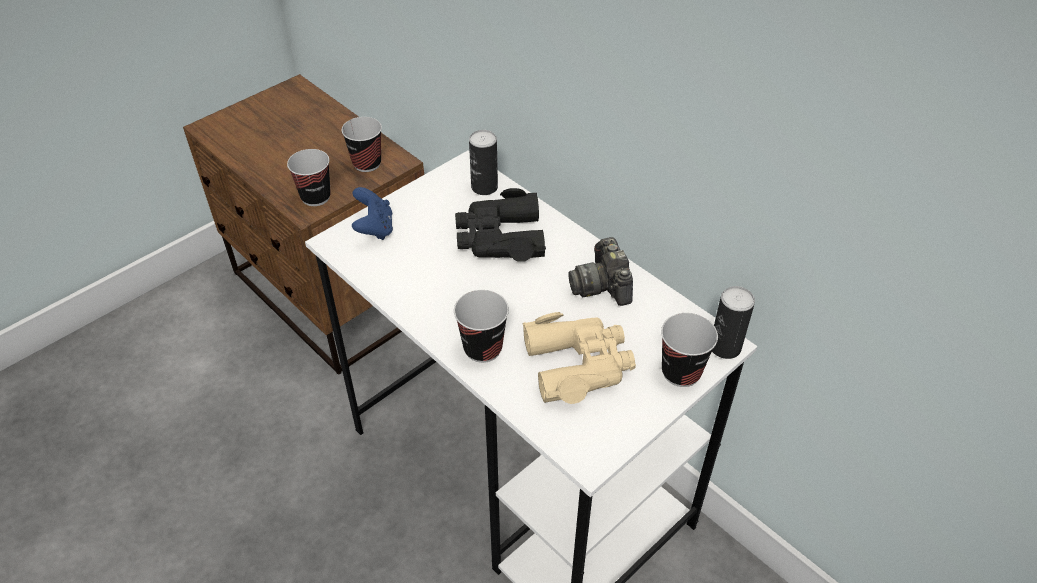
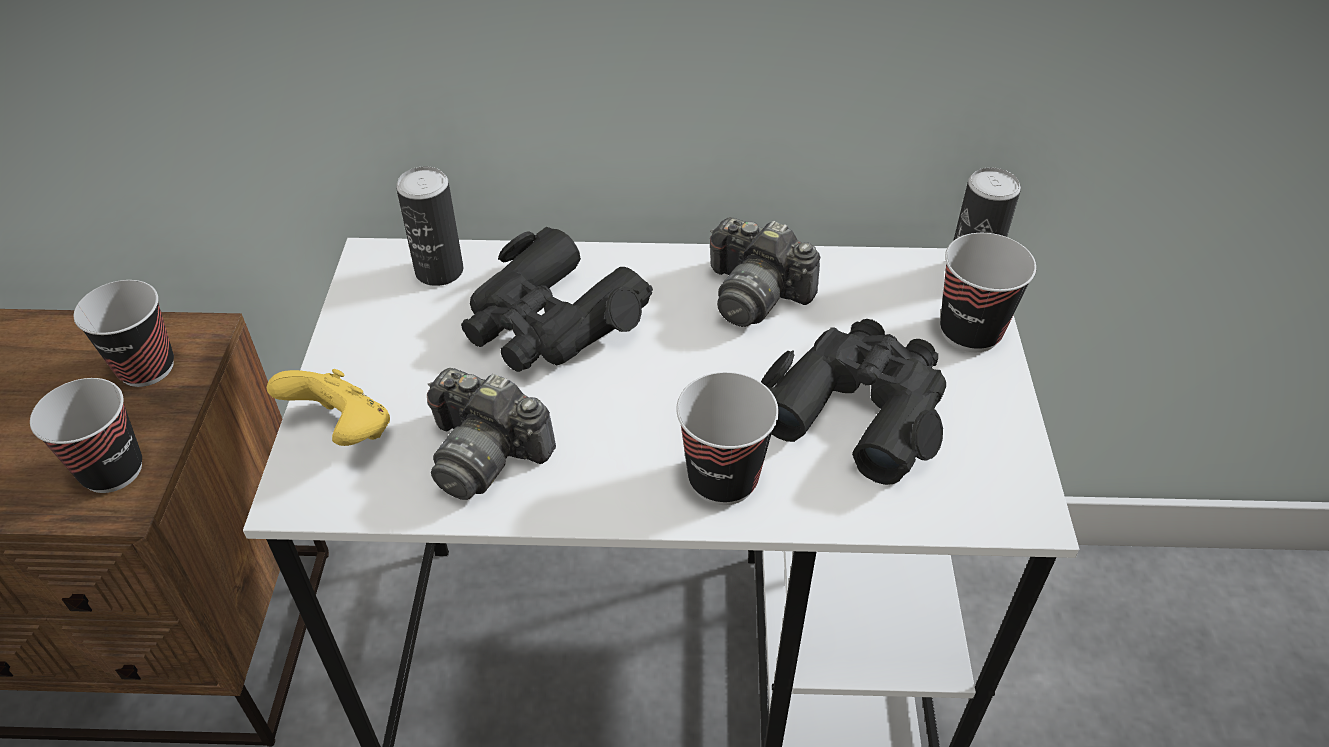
camera: 45 degrees left, 0 degrees up
blue game controller [352,187,393,240] -> yellow game controller [267,369,390,446]
beige binoculars [522,312,636,404] -> black binoculars [761,319,946,485]
none -> camera [427,368,556,500]

